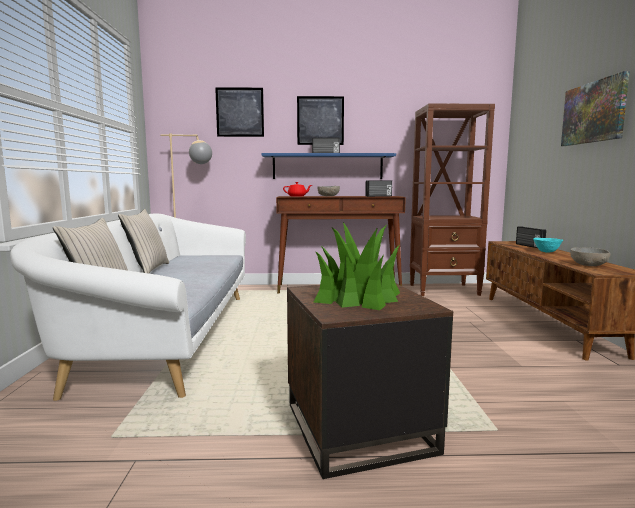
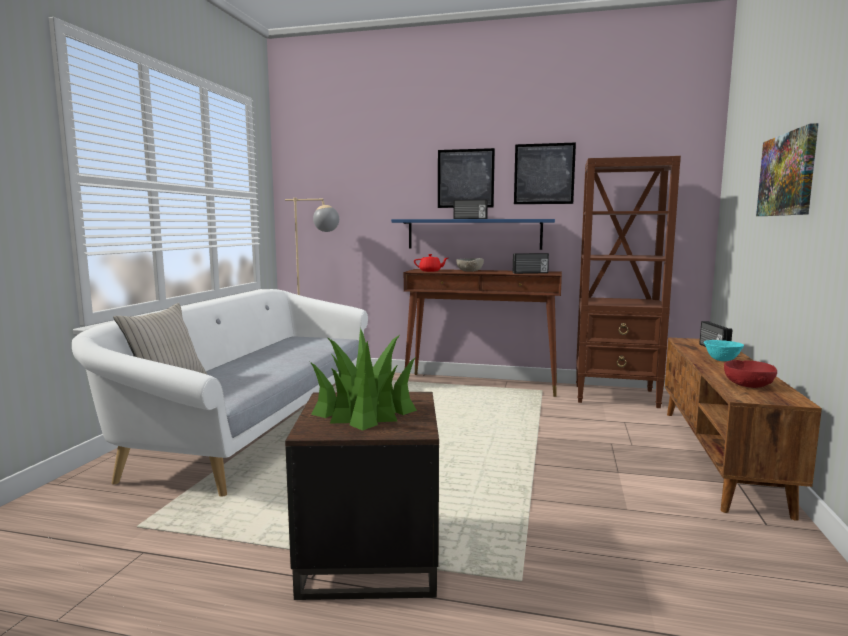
camera: 15 degrees right, 0 degrees up
beige pillow [118,209,169,273] -> none
picture [215,87,264,137] -> picture moved to [514,143,576,204]
grey bowl [570,247,611,266] -> red bowl [724,360,777,388]

